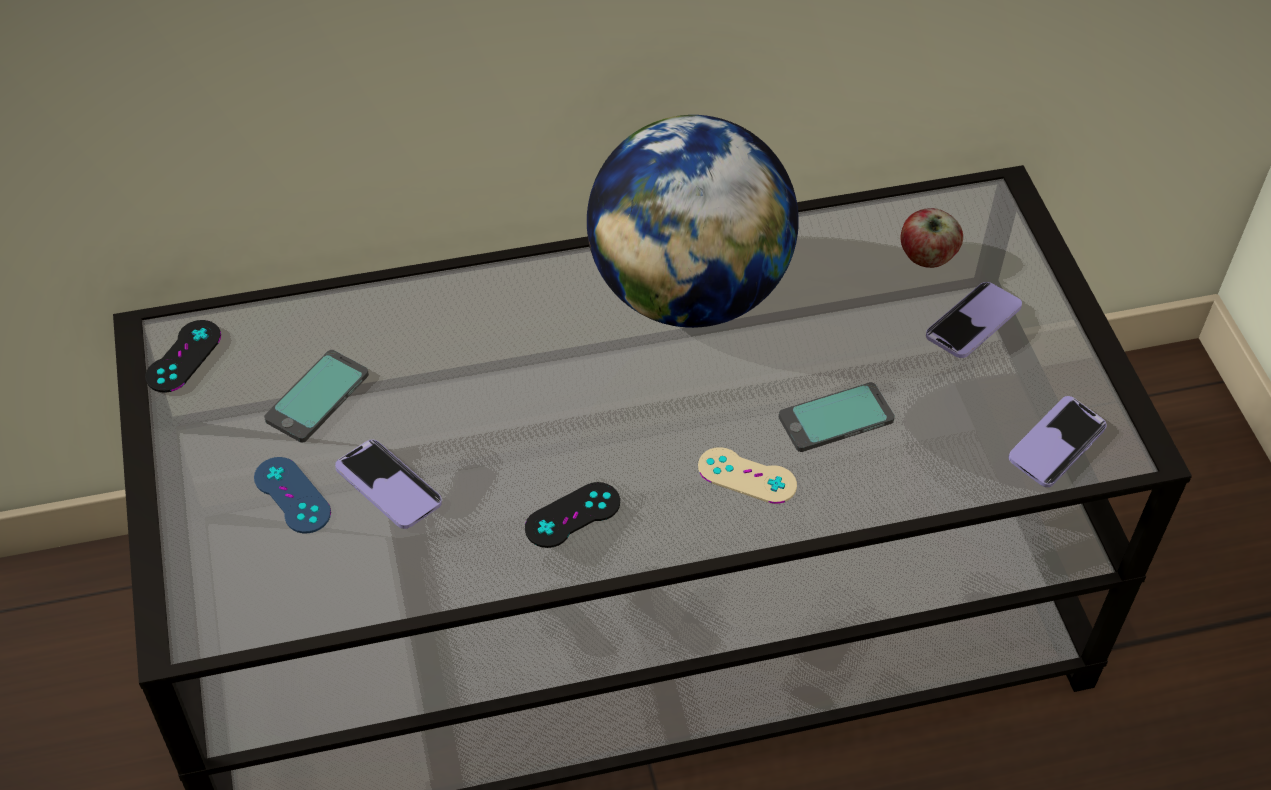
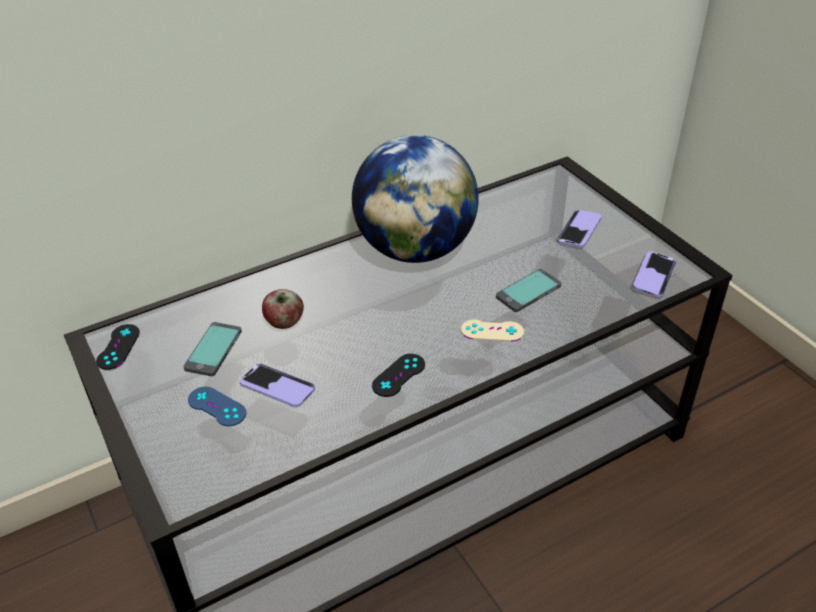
camera: 15 degrees left, 10 degrees down
apple [900,208,963,268] -> apple moved to [262,289,304,329]

